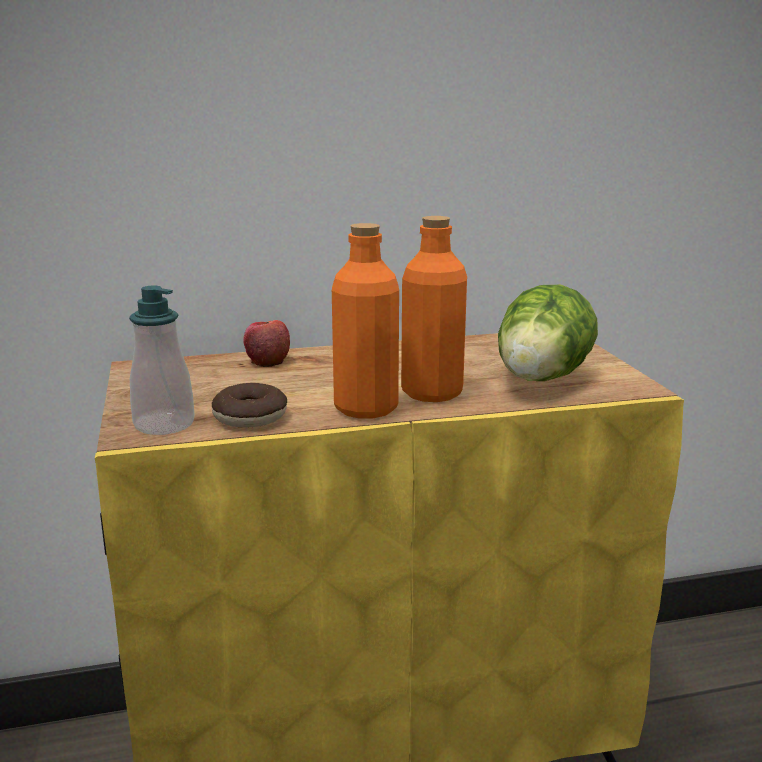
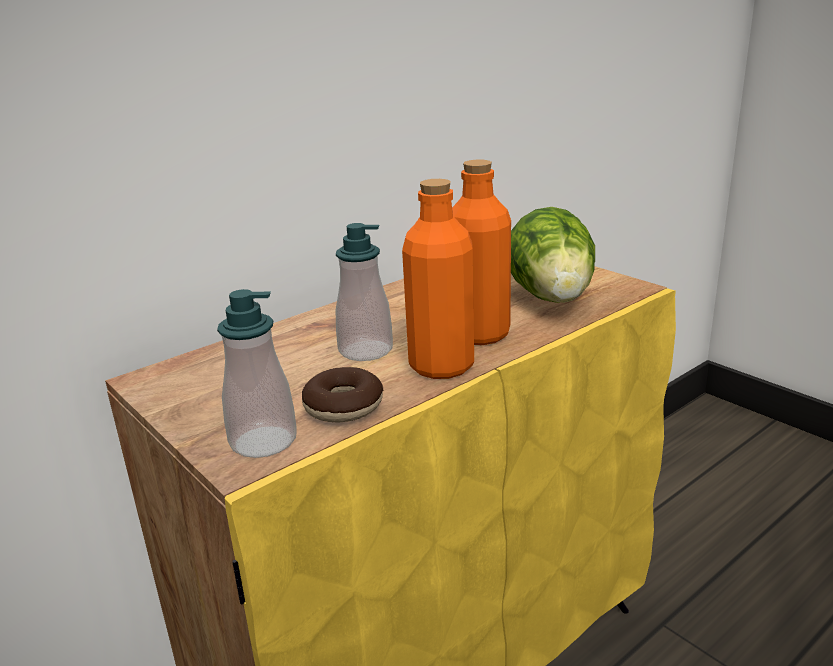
camera: 25 degrees left, 5 degrees up
apple [244,320,290,367] -> none
none -> soap dispenser [335,223,393,361]

